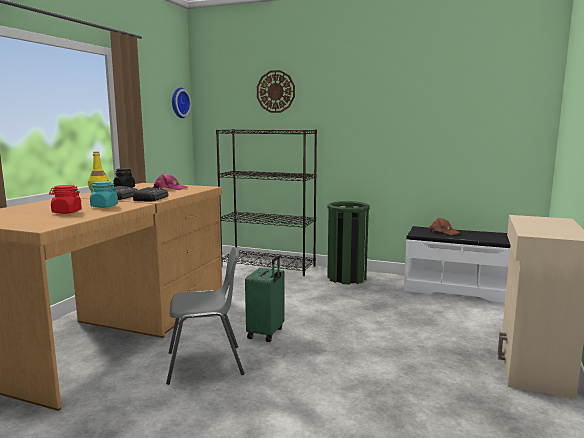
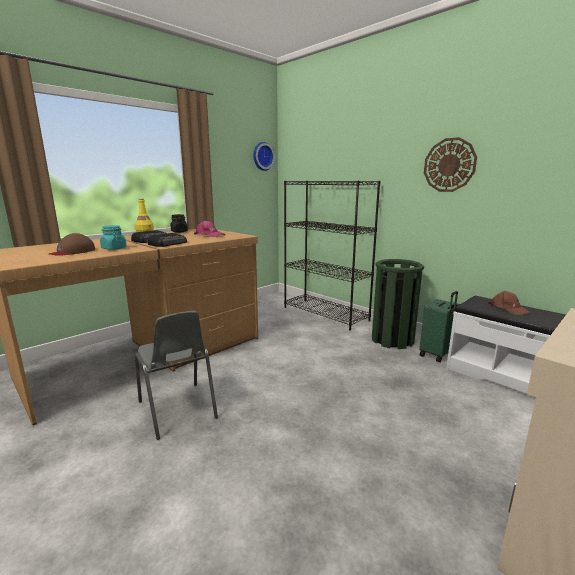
camera: 25 degrees right, 5 degrees up
red jar [49,185,82,214] -> brown cap [49,233,95,256]
grey chair [166,247,244,385] -> grey chair turned 45 degrees clockwise [135,311,218,440]
green suitcase [245,256,285,342] -> green suitcase moved to [419,291,459,362]
wall clock [257,70,295,113] -> wall clock moved to [424,137,477,192]

